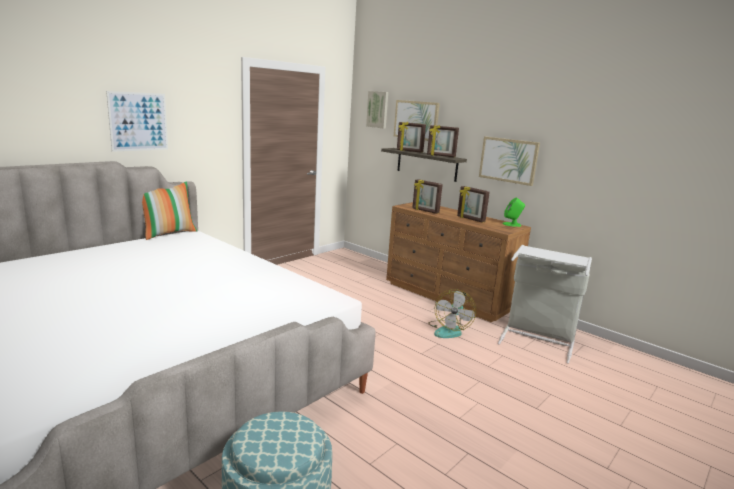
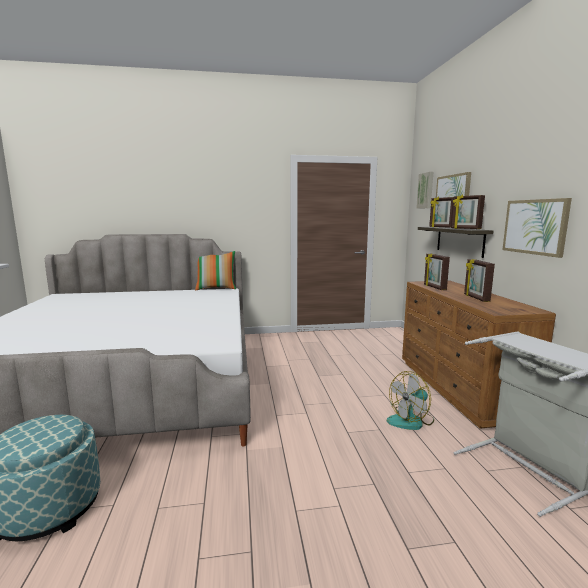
camera: 40 degrees right, 5 degrees down
picture [106,91,168,152] -> none
green speaker [503,198,525,227] -> none

